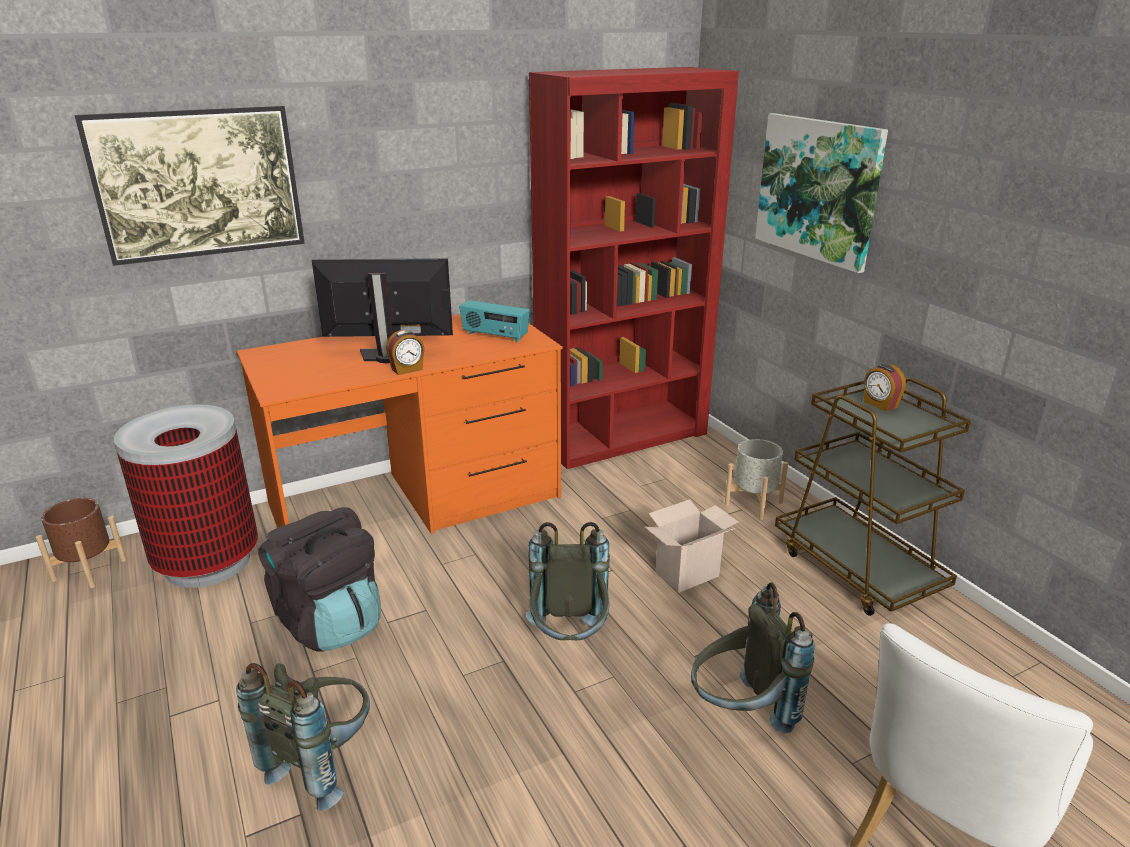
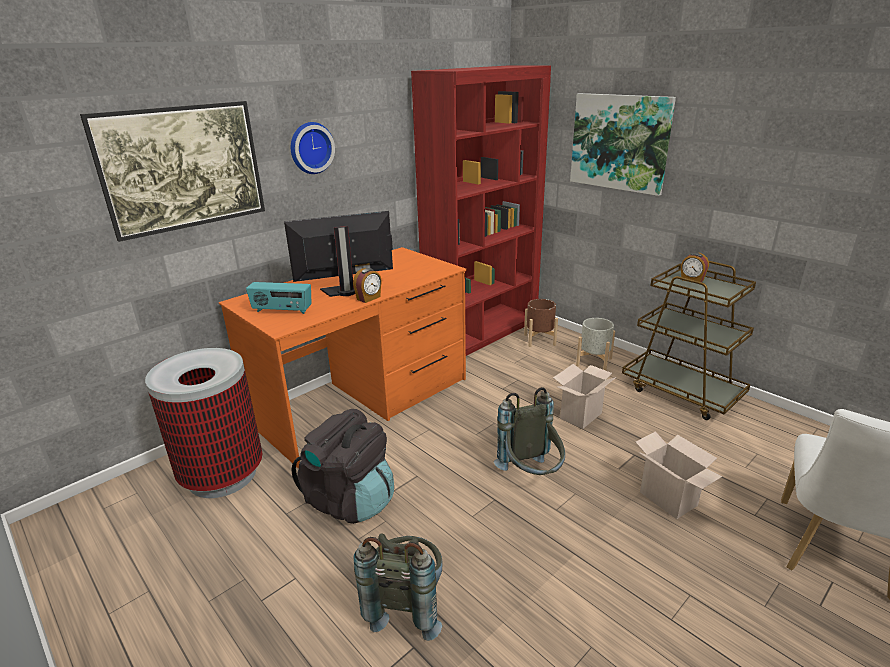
camera: 15 degrees left, 0 degrees up
brown planter [36,498,126,588] -> brown planter moved to [524,299,558,347]
radio [459,300,530,342] -> radio moved to [246,282,311,314]
grey backpack [691,582,815,734] -> cardboard box [636,431,722,519]
none -> wall clock [291,122,335,174]

